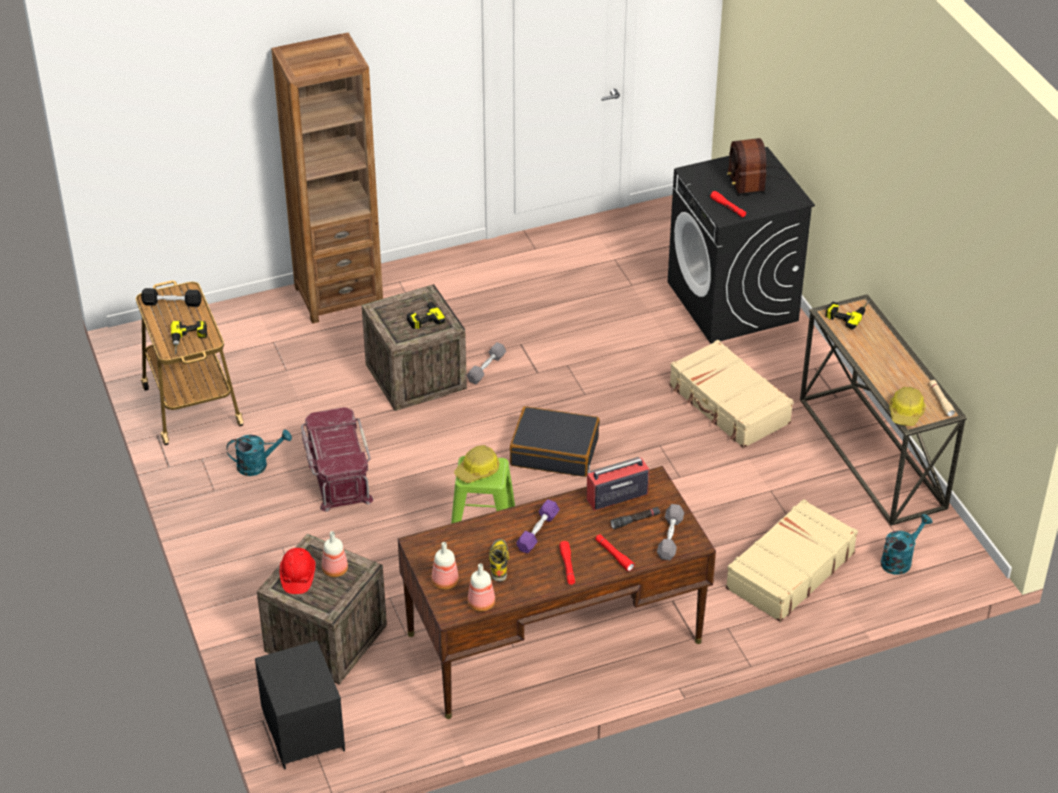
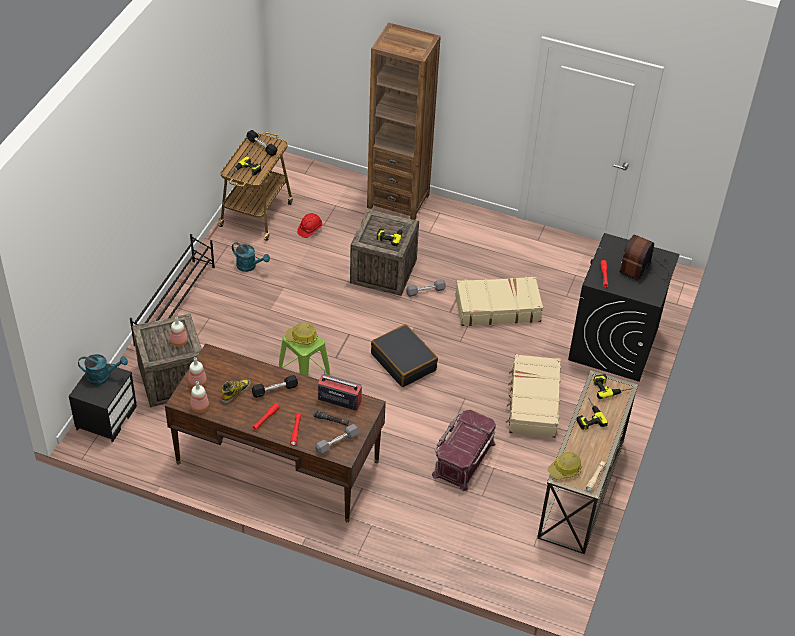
camera: 40 degrees right, 5 degrees up
red hard hat [279,548,316,594] -> red hard hat moved to [297,213,323,238]
red storage box [301,407,374,512] -> red storage box moved to [432,410,496,491]
purple dumbbell [516,499,560,553] -> black dumbbell [252,375,298,398]
beige suitcase [726,499,858,622] -> beige suitcase moved to [456,276,543,326]
turquoise watering can [881,514,933,575] -> turquoise watering can moved to [78,354,128,385]
none -> black shoe rack [130,234,215,346]
none -> power drill [576,398,608,430]

